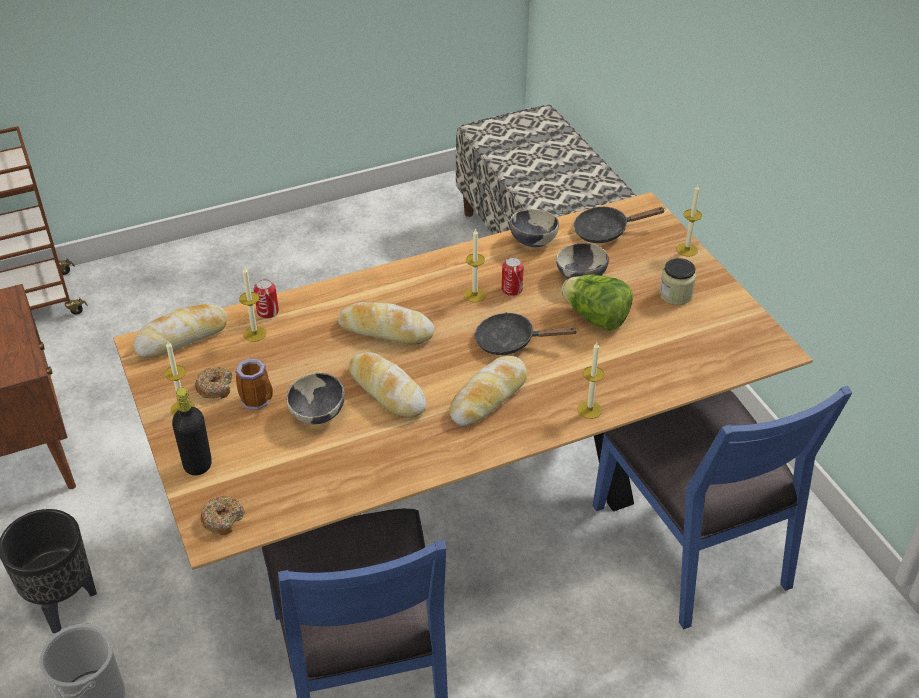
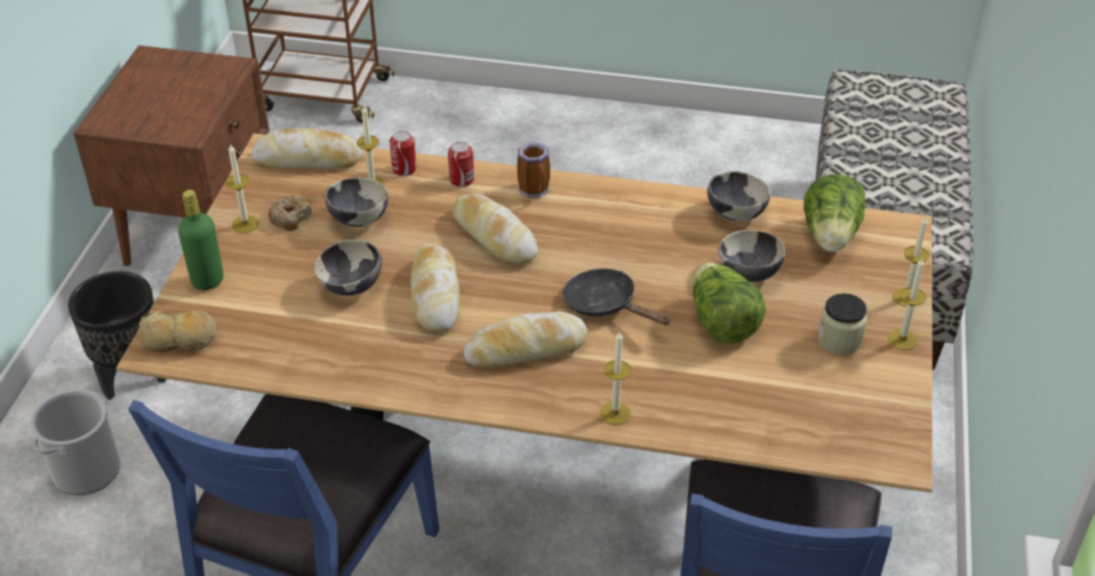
camera: 35 degrees right, 0 degrees up
black bottle [172,388,212,476] -> green bottle [178,190,224,290]
donut [201,496,245,535] -> bread [139,310,217,352]
mug [235,358,273,410] -> mug moved to [517,142,550,198]
candle [464,228,486,302] -> candle moved to [888,257,926,350]
can [502,257,524,296] -> can moved to [448,142,474,187]
black frying pan [574,207,666,243] -> lettuce [804,174,865,252]
none -> bowl [325,177,388,227]

